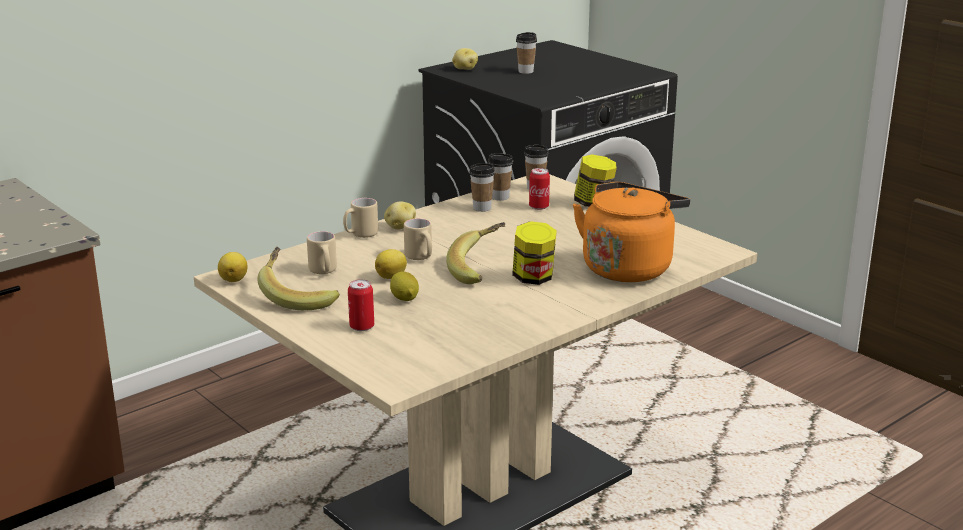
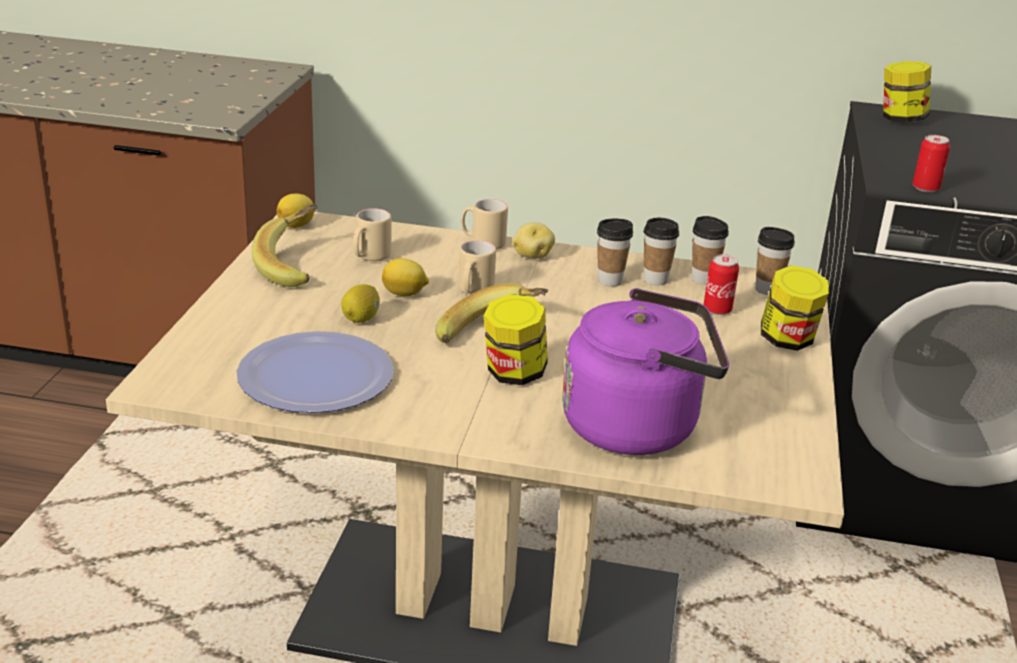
camera: 50 degrees right, 5 degrees up
can [348,279,374,331] -> can moved to [913,135,950,192]
potato [452,48,478,70] -> jar [883,61,931,123]
cup [516,32,537,74] -> cup moved to [597,219,633,287]
orange kettle [573,182,690,282] -> purple kettle [562,288,729,455]
none -> plate [236,331,394,413]

